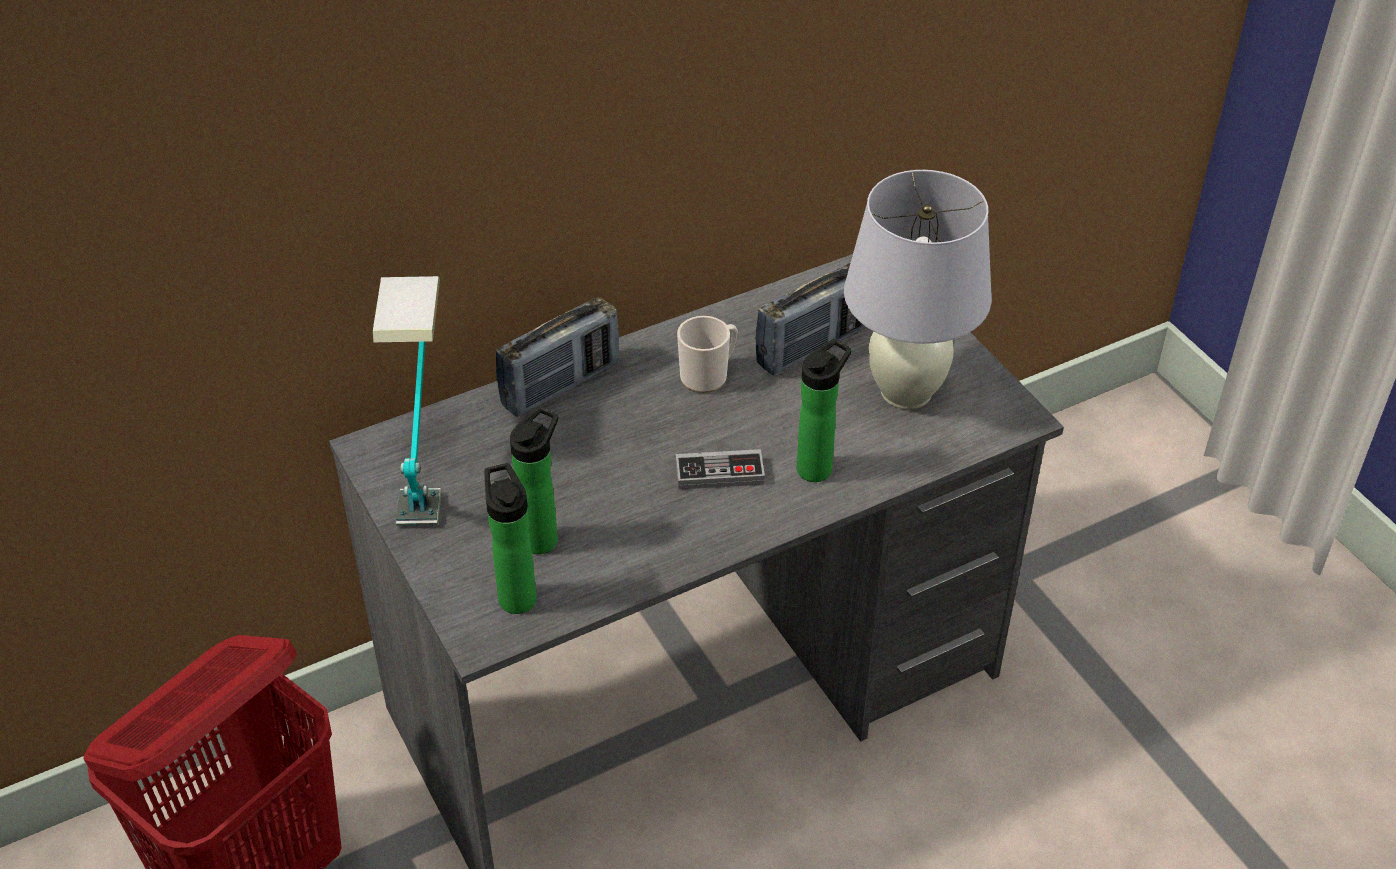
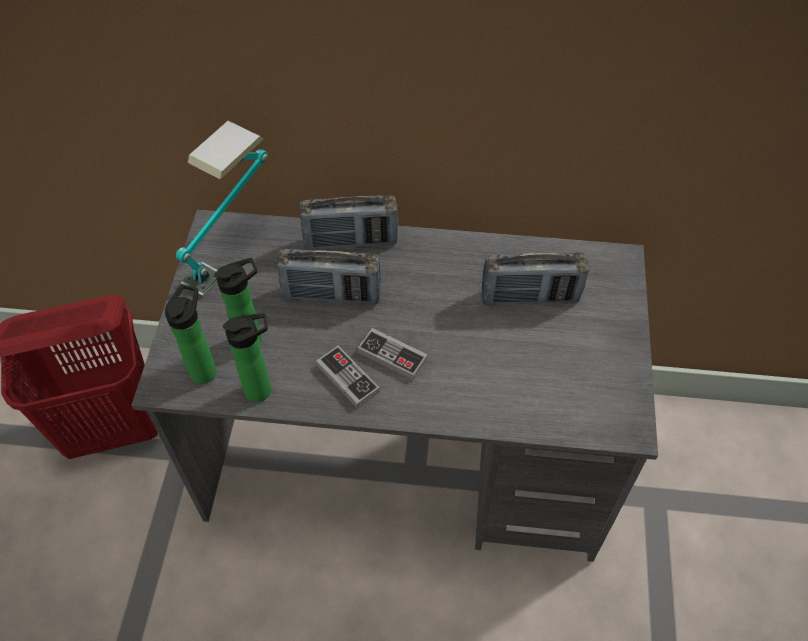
camera: 35 degrees right, 10 degrees up
mug [677,316,738,393] -> none
bottle [797,339,852,482] -> bottle moved to [223,313,272,402]
white table lamp [844,170,992,409] -> none
none -> radio [277,249,381,304]
none -> game controller [316,346,380,409]

